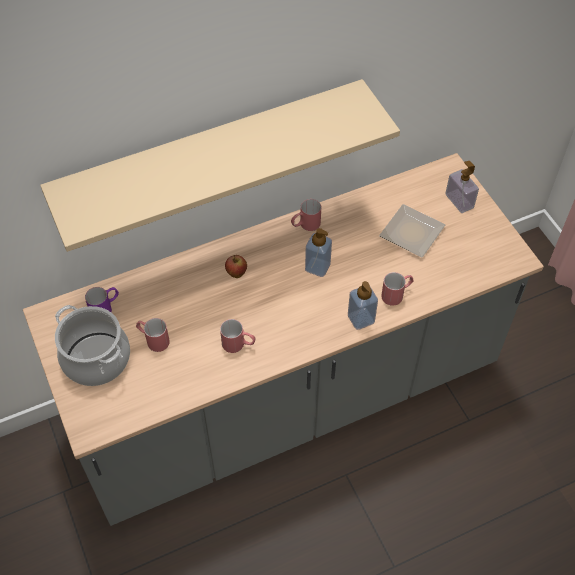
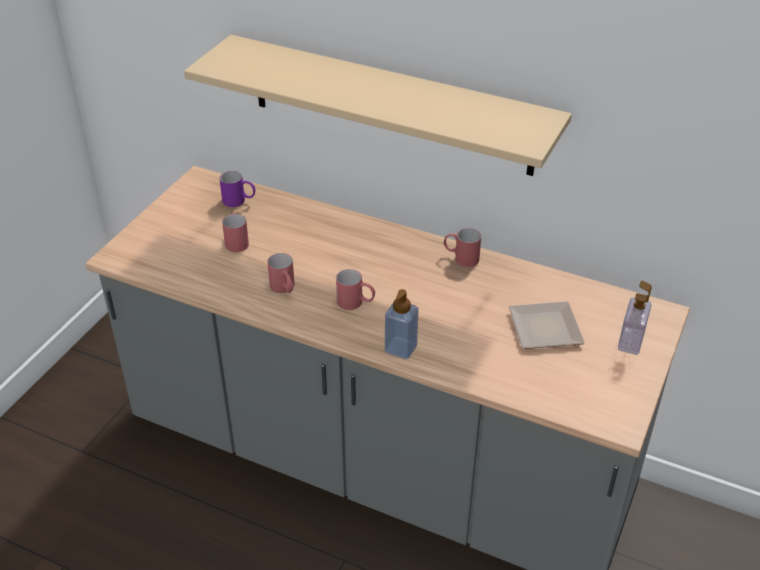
camera: 50 degrees right, 15 degrees down
cooking pot [55,305,130,386] -> none
apple [225,255,247,278] -> none
soap dispenser [305,228,332,277] -> none
red mug [381,272,414,306] -> red mug moved to [336,269,375,310]

